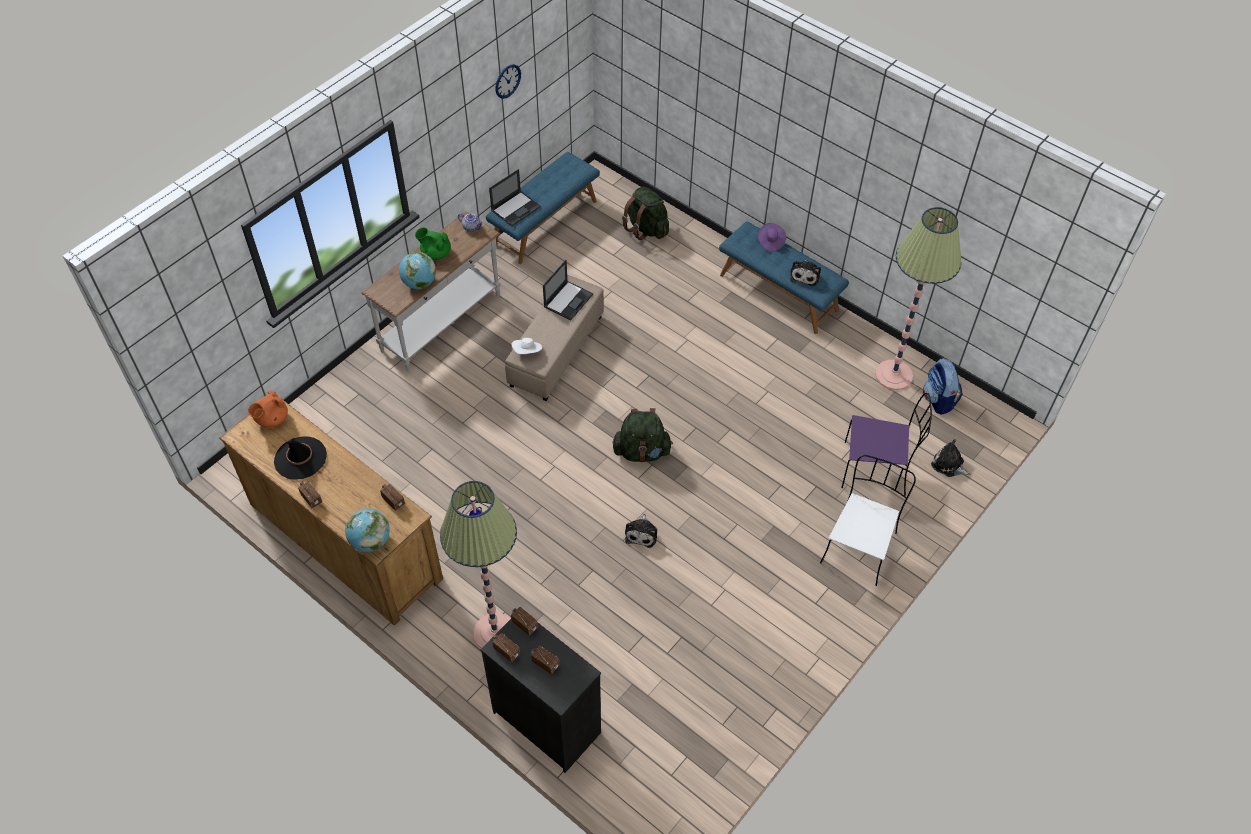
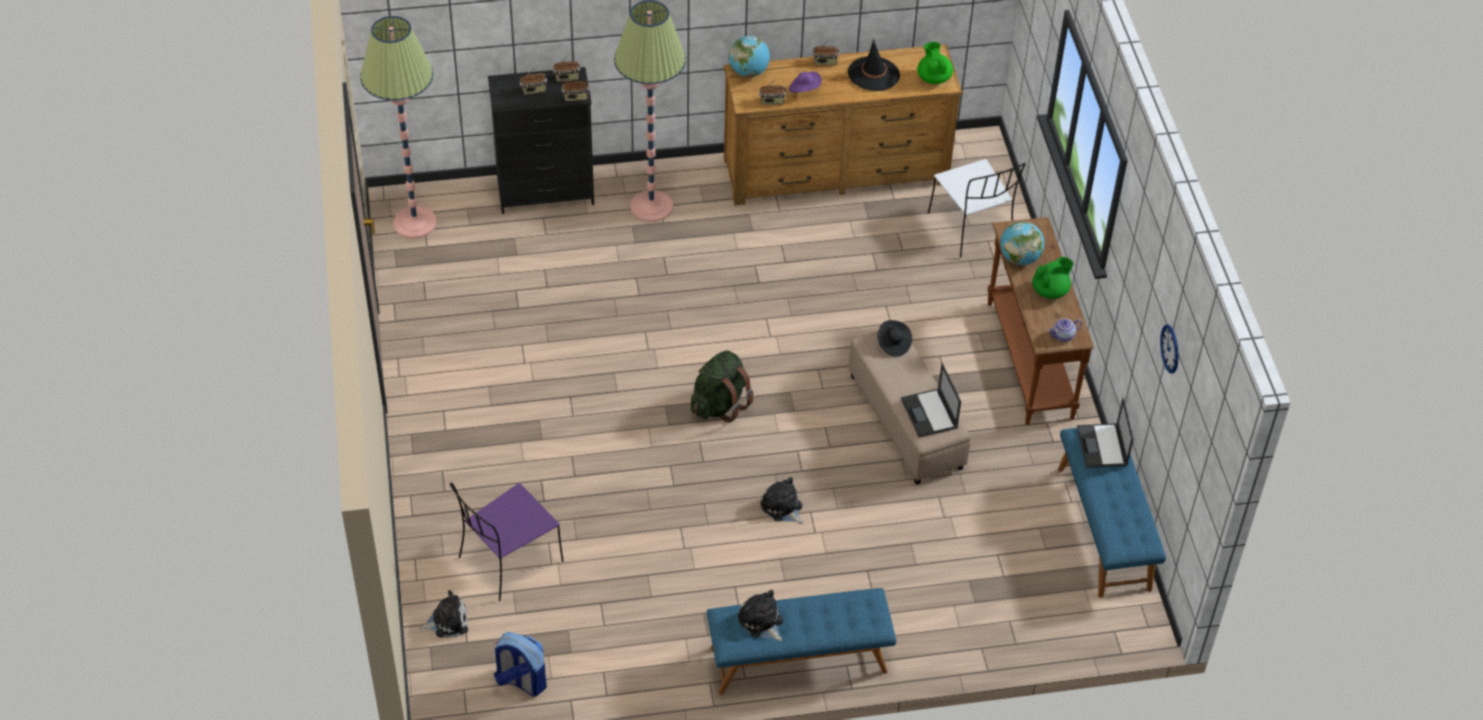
camera: 130 degrees right, 5 degrees down
orange teapot [248,391,288,427] -> green teapot [917,42,953,84]
white console table [361,211,501,372] -> brown console table [988,217,1094,425]
white hat [512,338,542,354] -> black hat [877,320,912,357]
green backpack [622,187,669,240] -> none
plush toy [625,513,657,548] -> plush toy moved to [760,477,803,524]
purple hat [758,223,786,252] -> purple hat moved to [789,72,822,93]
white chair [820,455,916,586] -> white chair moved to [928,159,1025,258]
floor lamp [875,207,961,390] -> floor lamp moved to [360,16,437,239]

